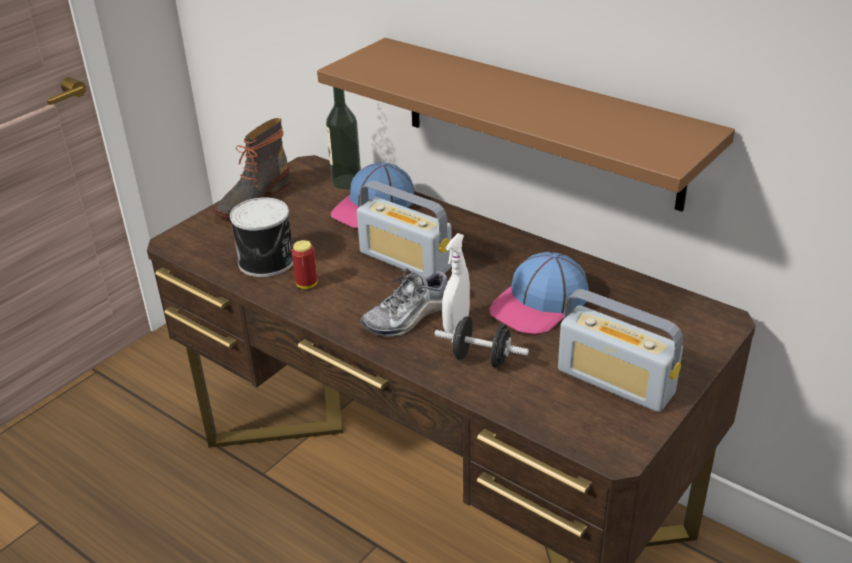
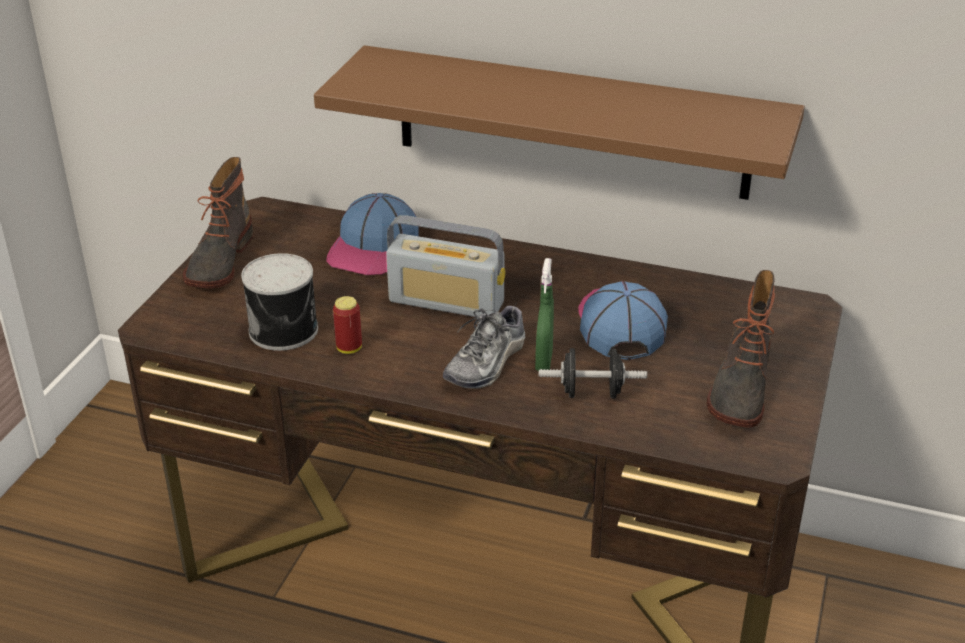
camera: 20 degrees left, 0 degrees up
bottle [326,87,361,189] -> none
white spray bottle [442,233,470,333] -> green spray bottle [535,258,554,371]
cap [490,252,589,334] -> cap turned 150 degrees clockwise [578,281,668,360]
radio [558,289,683,412] -> boot [707,270,775,427]

